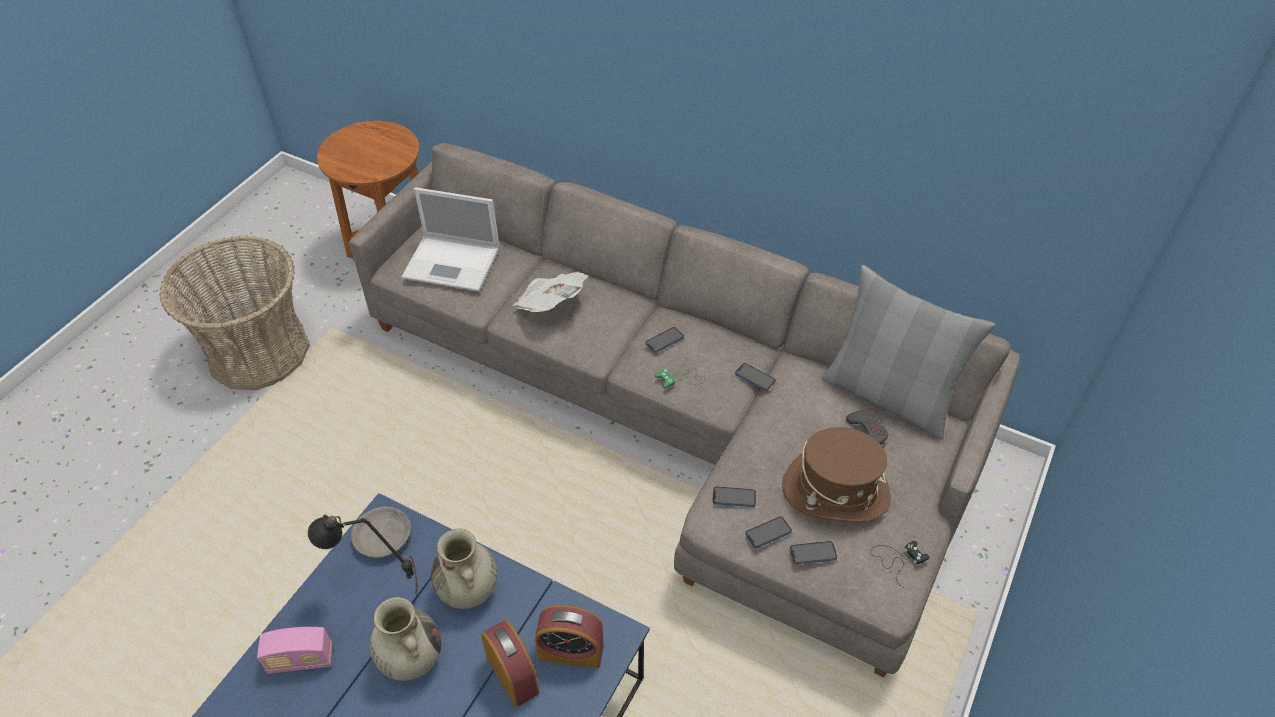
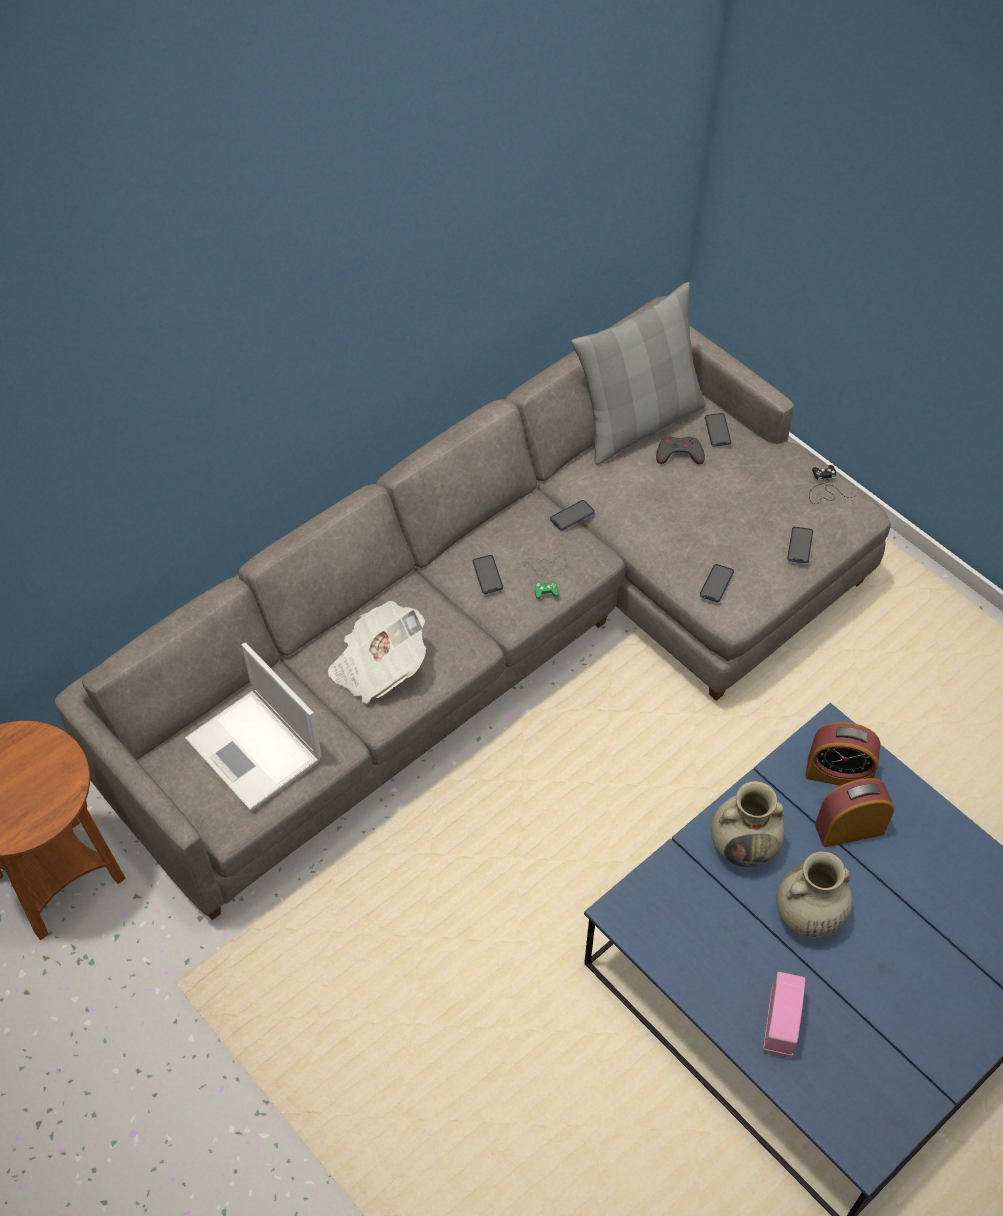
camera: 70 degrees left, 5 degrees up
basket [159,236,310,390] -> none
black table lamp [308,515,417,595] -> none
grey bowl [351,506,411,558] -> none
laptop [401,187,499,292] -> laptop turned 105 degrees clockwise [185,643,322,811]
alarm clock [535,605,604,668] -> alarm clock turned 75 degrees clockwise [805,722,880,786]
phone [745,516,792,548] -> phone moved to [705,413,731,447]
brown hat [782,427,891,522] -> none

